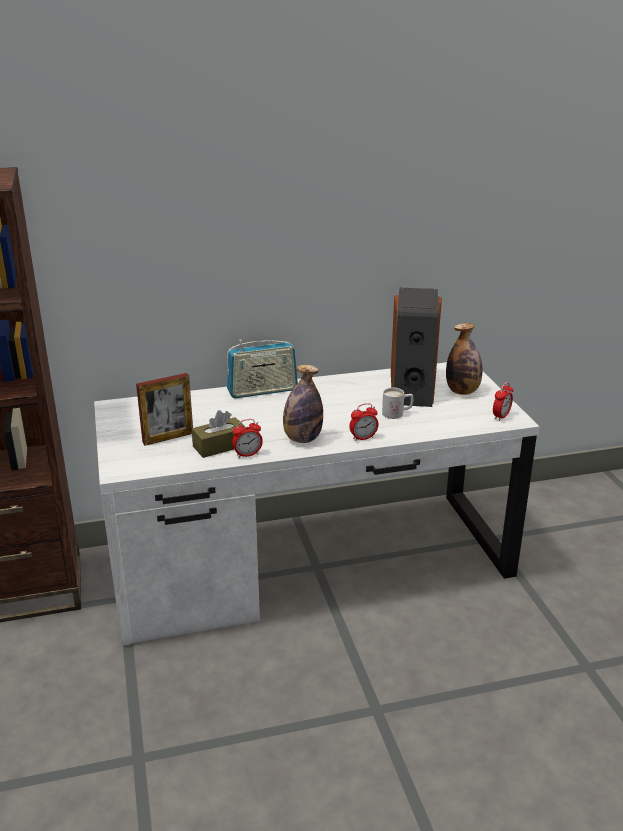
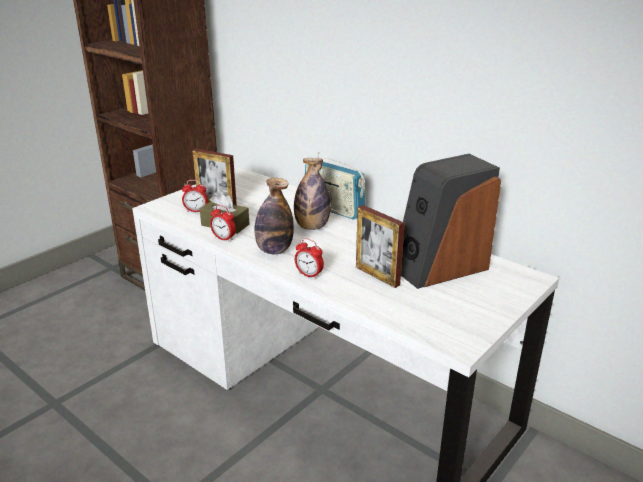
camera: 55 degrees right, 0 degrees up
white mug [382,388,413,419] -> picture frame [356,205,405,288]
bottle [446,323,483,395] -> bottle moved to [294,158,331,230]
alarm clock [493,382,513,421] -> alarm clock moved to [182,180,208,212]

